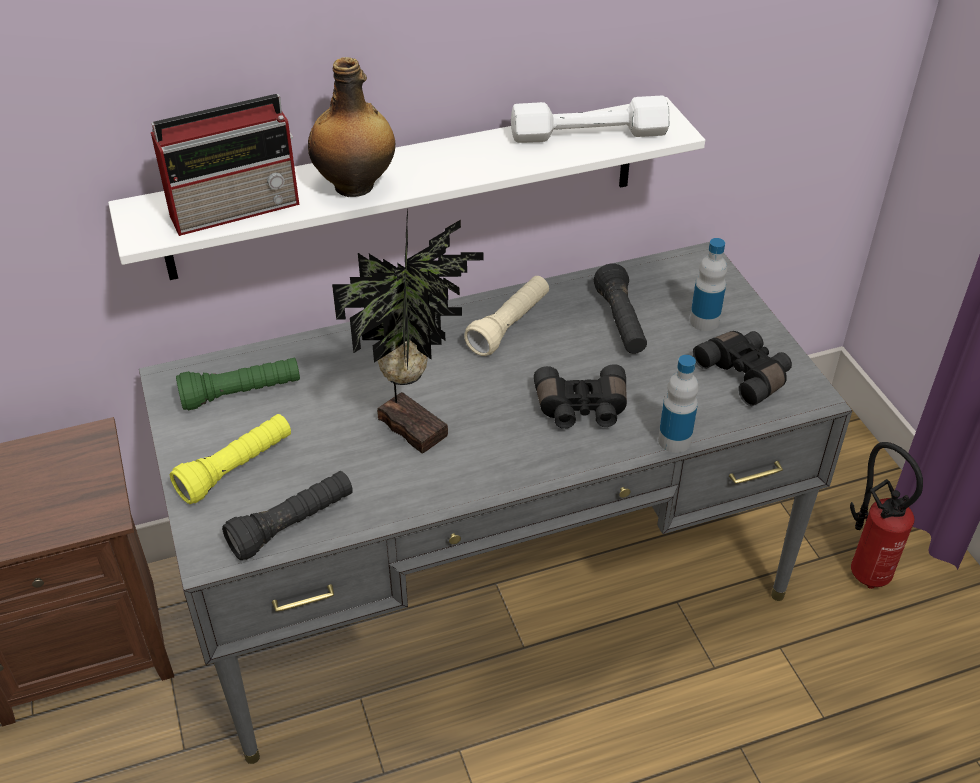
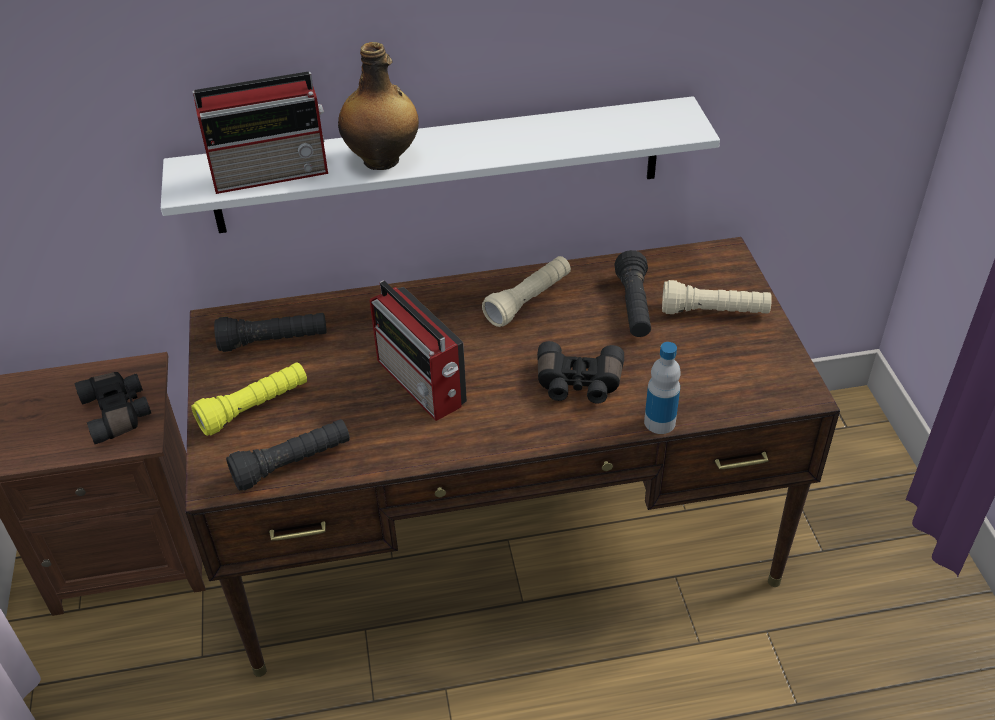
camera: 10 degrees right, 0 degrees up
grey desk [139,242,853,764] -> brown desk [185,237,840,677]
green flashlight [176,358,300,411] -> black flashlight [214,313,327,352]
potted plant [332,207,483,454] -> radio [370,280,467,421]
white dumbbell [511,96,670,143] -> none
bottle [690,238,727,331] -> beige flashlight [662,280,772,314]
black binoculars [693,331,792,406] -> black binoculars moved to [74,372,151,444]
fire extinguisher [850,442,923,589] -> none

